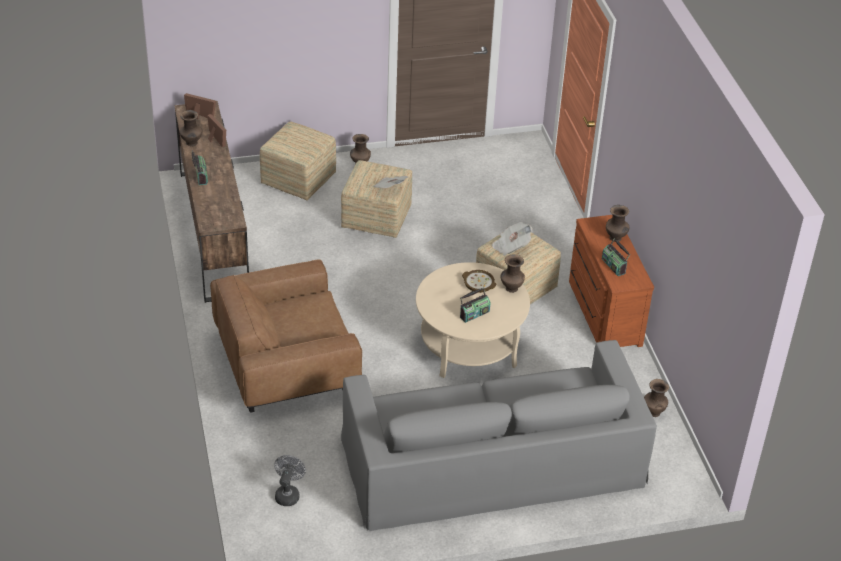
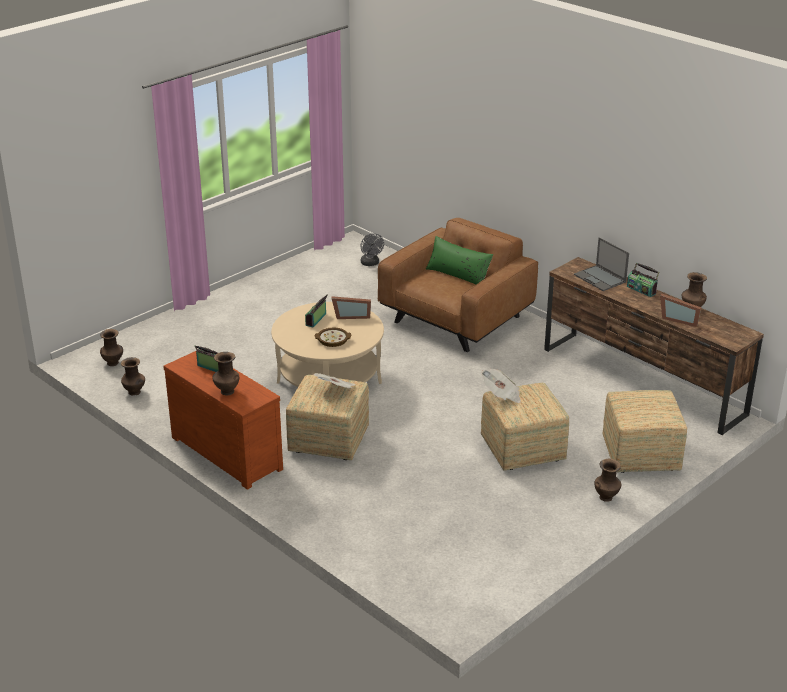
camera: 150 degrees right, 10 degrees down
picture frame [184,93,216,119] -> picture frame moved to [331,296,371,319]
grey sofa [341,340,657,531] -> none
brown vase [500,255,525,293] -> brown vase moved to [100,329,123,366]
none -> green pillow [426,236,493,285]
none -> laptop [574,237,629,291]

